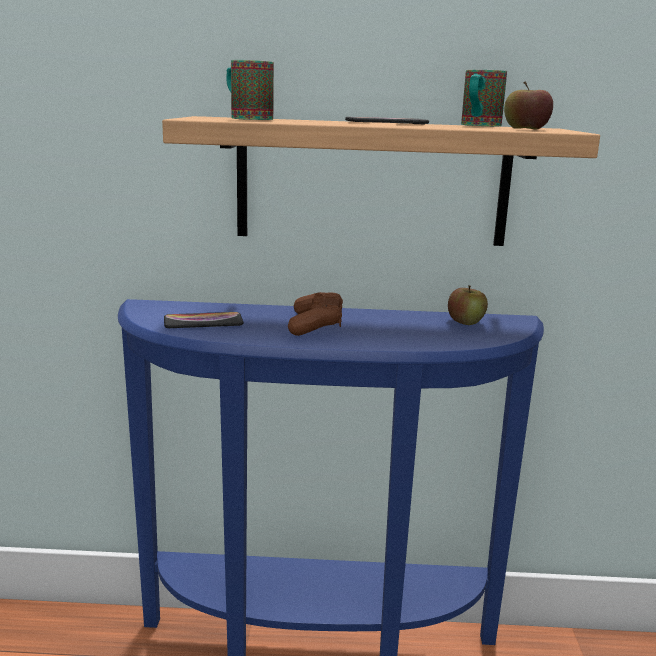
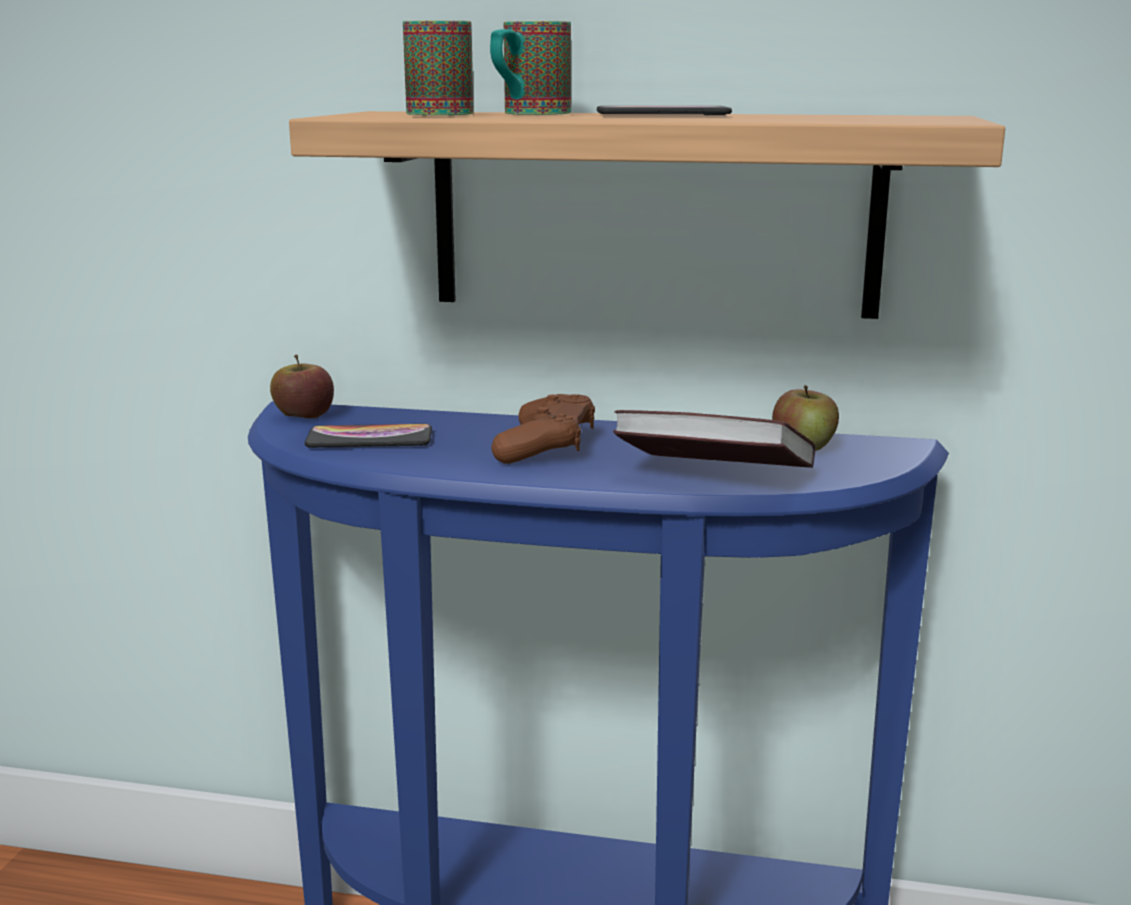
camera: 10 degrees right, 0 degrees up
mug [461,69,507,126] -> mug moved to [490,21,571,115]
apple [504,81,553,130] -> apple moved to [270,355,334,419]
none -> book [613,410,816,468]

